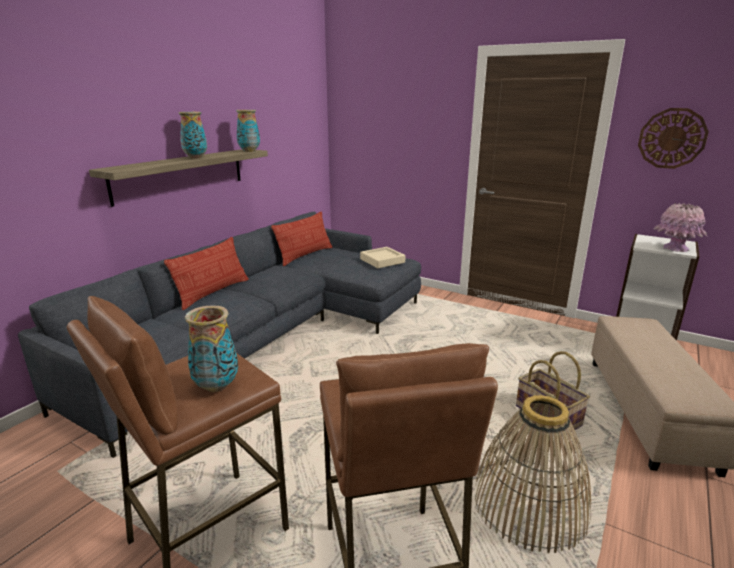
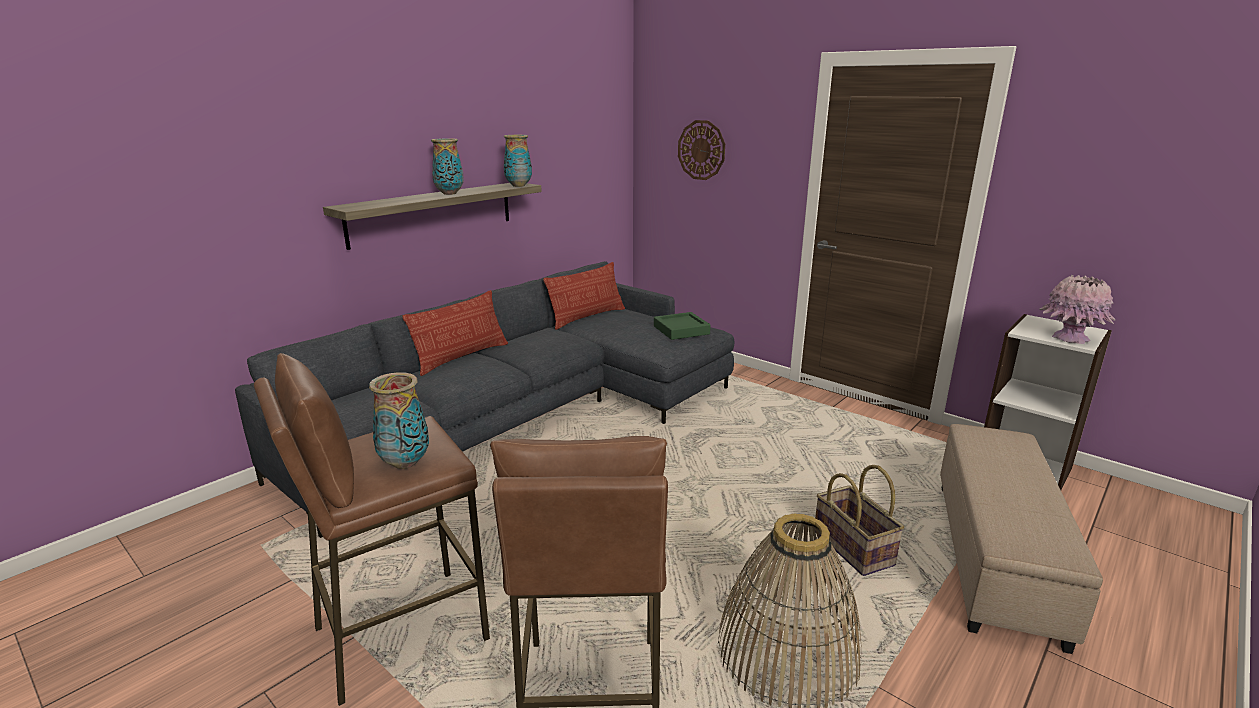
camera: 10 degrees right, 0 degrees up
beige tray [360,247,406,268] -> green tray [654,312,711,340]
wall clock [638,108,709,169] -> wall clock moved to [678,120,725,180]

